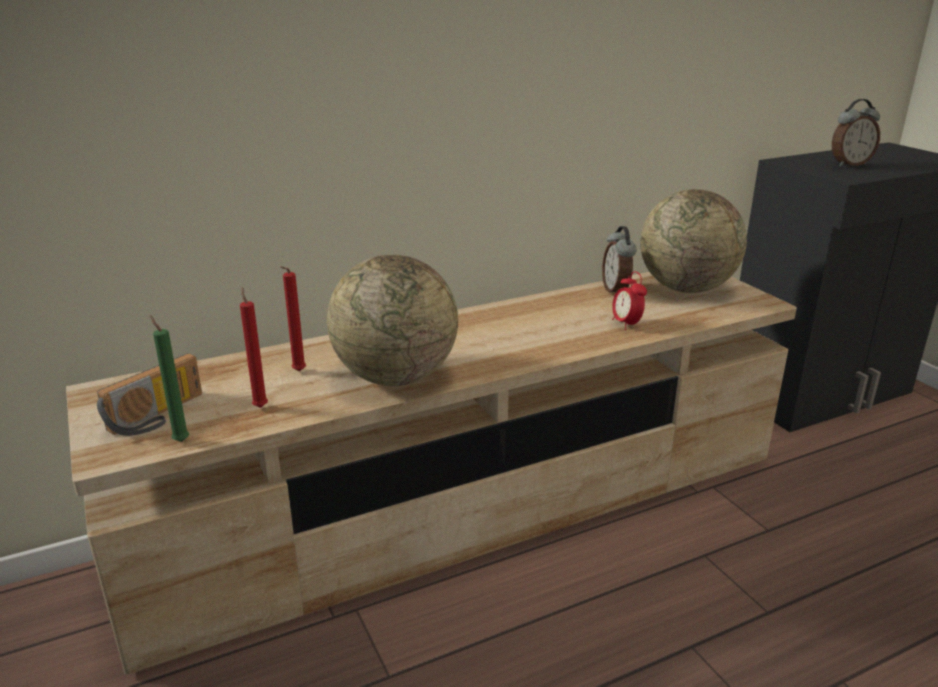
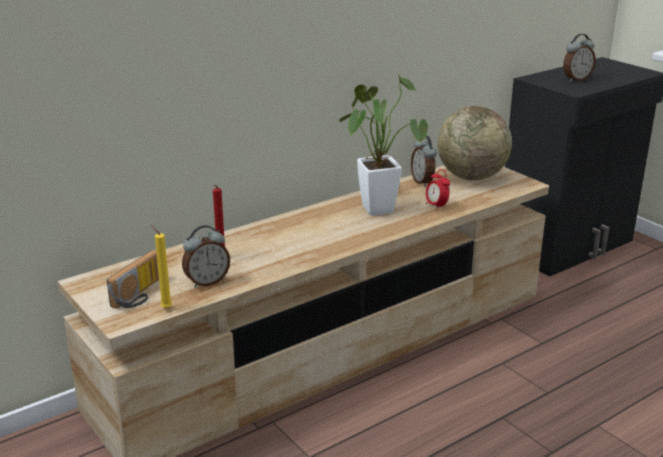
camera: 10 degrees left, 0 degrees up
green candle [149,315,189,442] -> yellow candle [151,225,172,309]
red candle [240,287,268,408] -> alarm clock [182,225,230,288]
globe [327,255,458,386] -> none
none -> potted plant [339,74,428,216]

